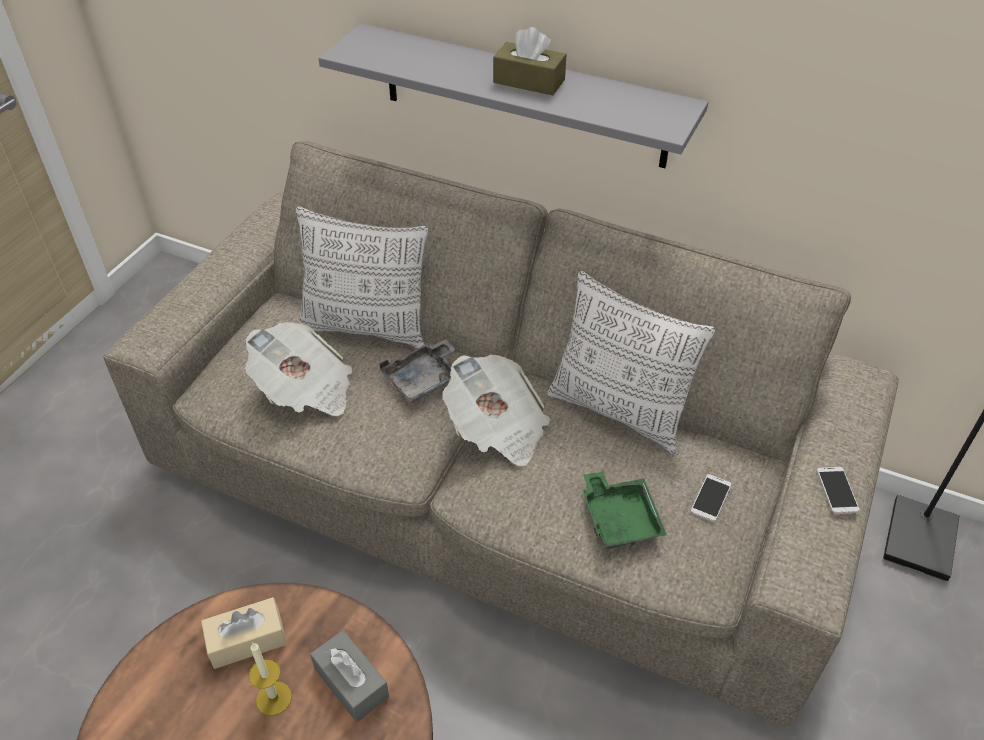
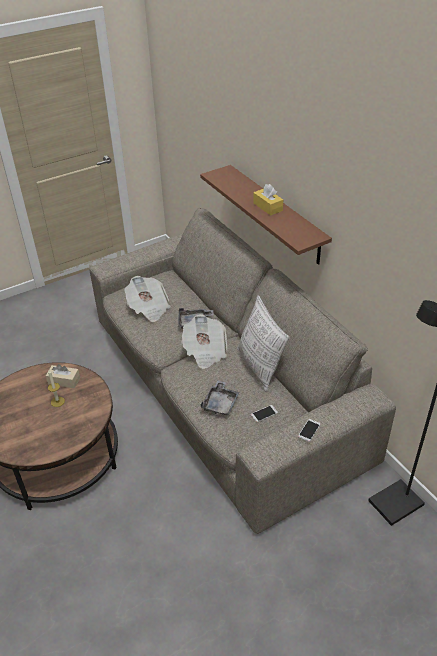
camera: 35 degrees right, 5 degrees down
pillow [296,207,428,349] -> none
grey tissue box [310,630,389,722] -> none
grey shelf [318,24,708,168] -> brown shelf [200,165,332,265]
brown tissue box [493,27,567,95] -> yellow tissue box [253,184,283,216]
green tray [583,471,667,549] -> grey tray [201,380,240,415]

